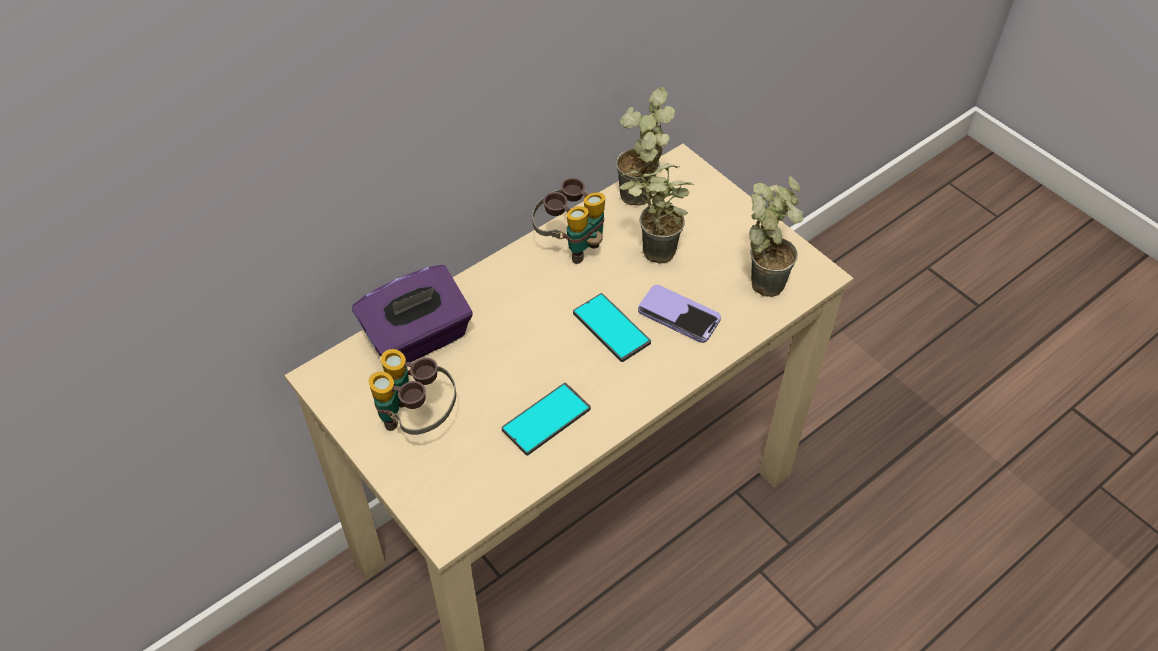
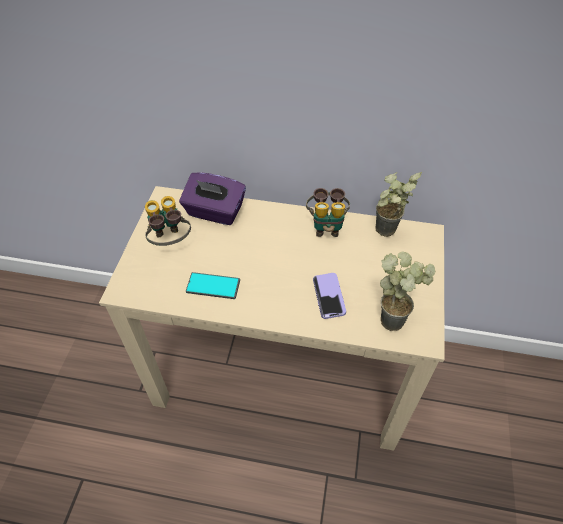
camera: 50 degrees right, 0 degrees up
phone [573,293,651,362] -> none
potted plant [619,163,695,264] -> none

